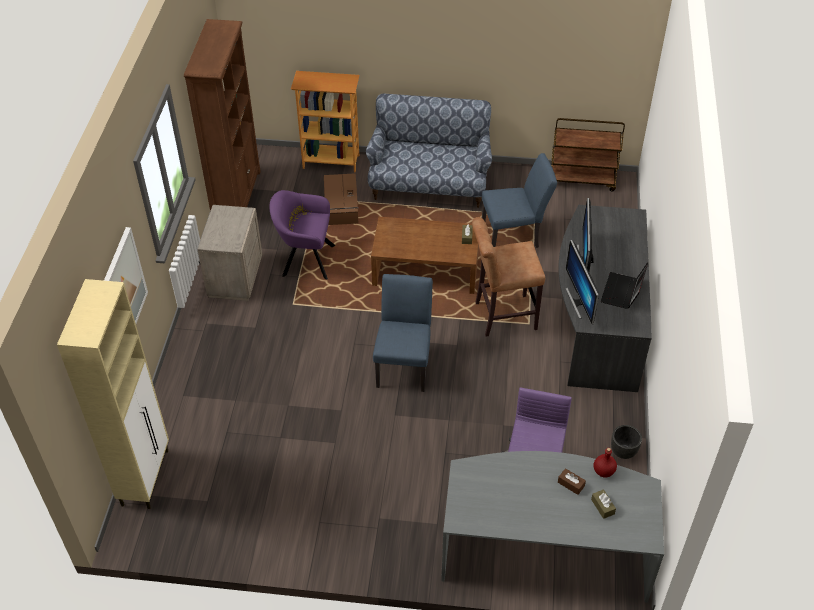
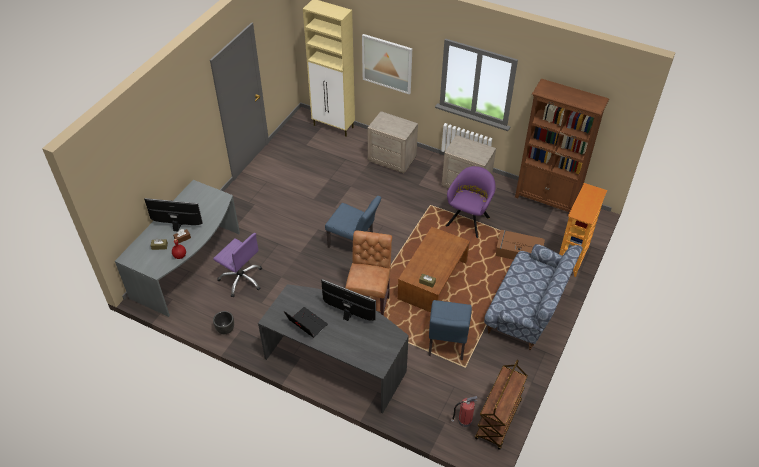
camera: 110 degrees right, 0 degrees up
monitor [566,240,599,324] -> monitor moved to [144,198,203,232]
none -> beige nightstand [368,111,418,173]
none -> fire extinguisher [451,396,478,427]

